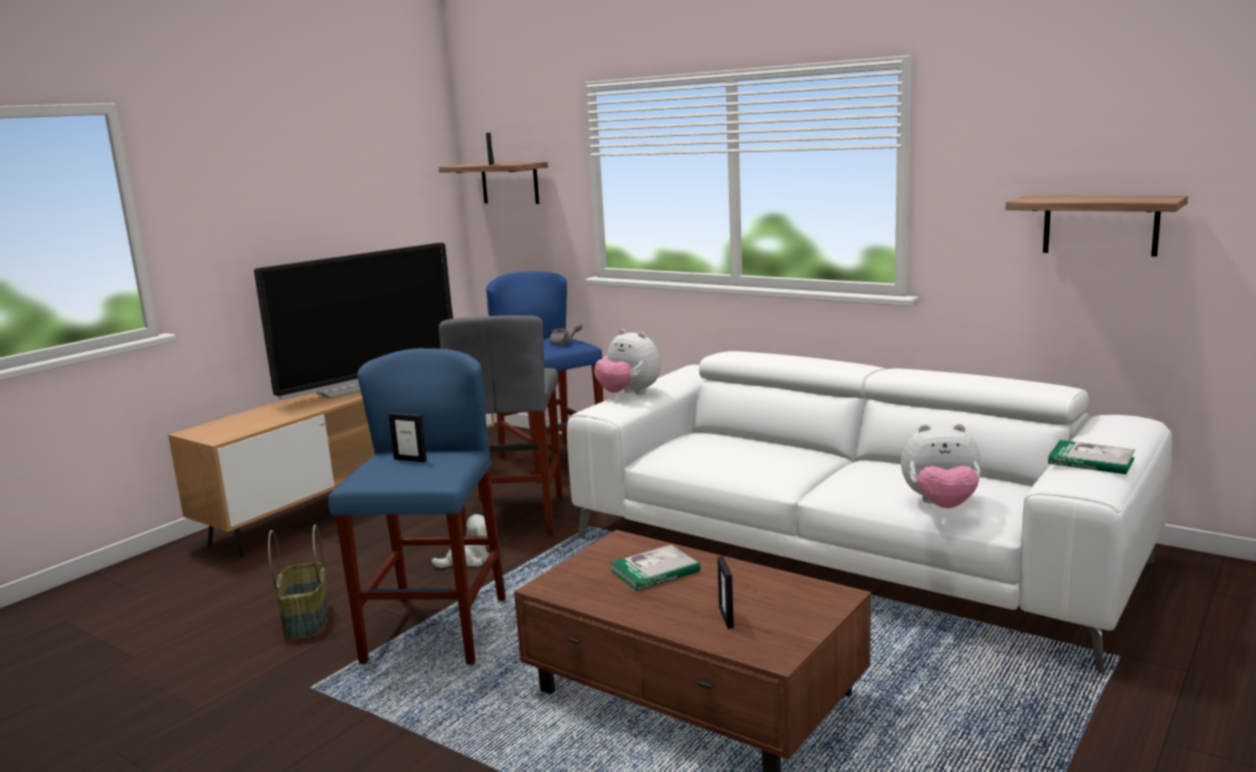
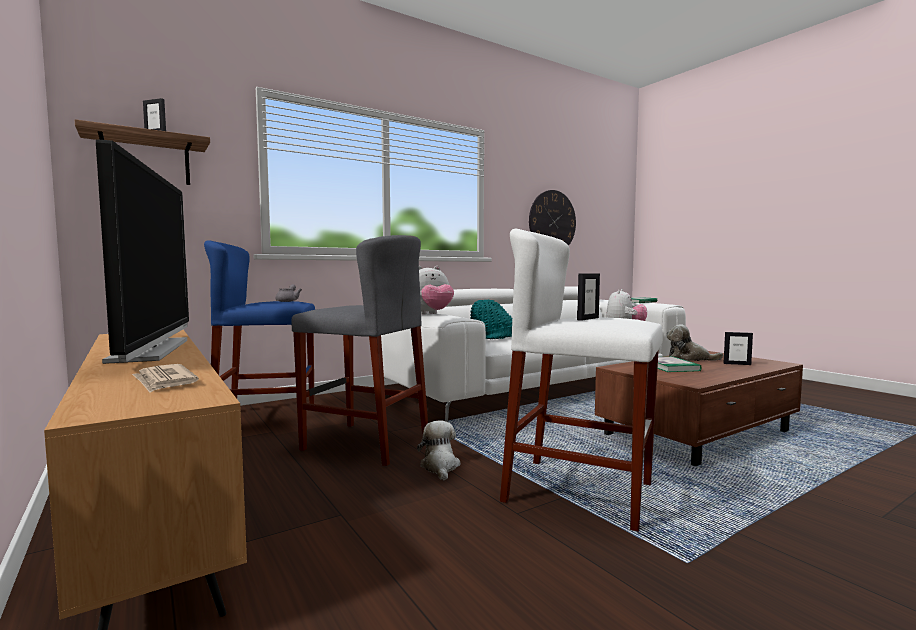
camera: 70 degrees left, 10 degrees down
basket [268,524,329,638] -> none
blue stool [328,348,506,664] -> white stool [500,229,663,532]
shelf [1005,196,1188,257] -> wall clock [529,190,576,246]
none -> newspaper [132,364,199,393]
none -> turquoise hat [470,300,512,339]
none -> plush toy [666,324,723,361]

